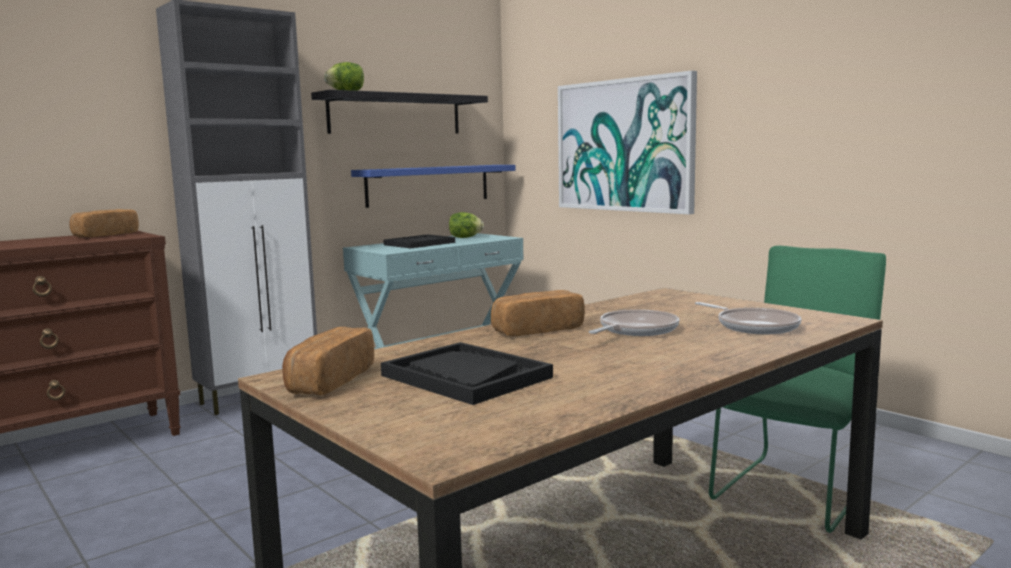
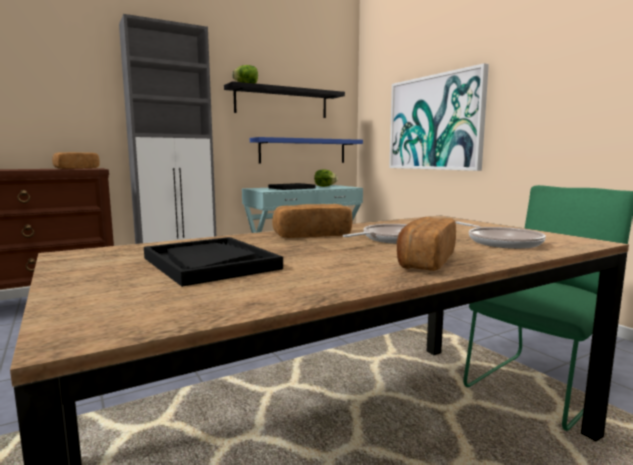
camera: 10 degrees right, 0 degrees up
bread [282,327,374,395] -> bread moved to [397,217,456,271]

